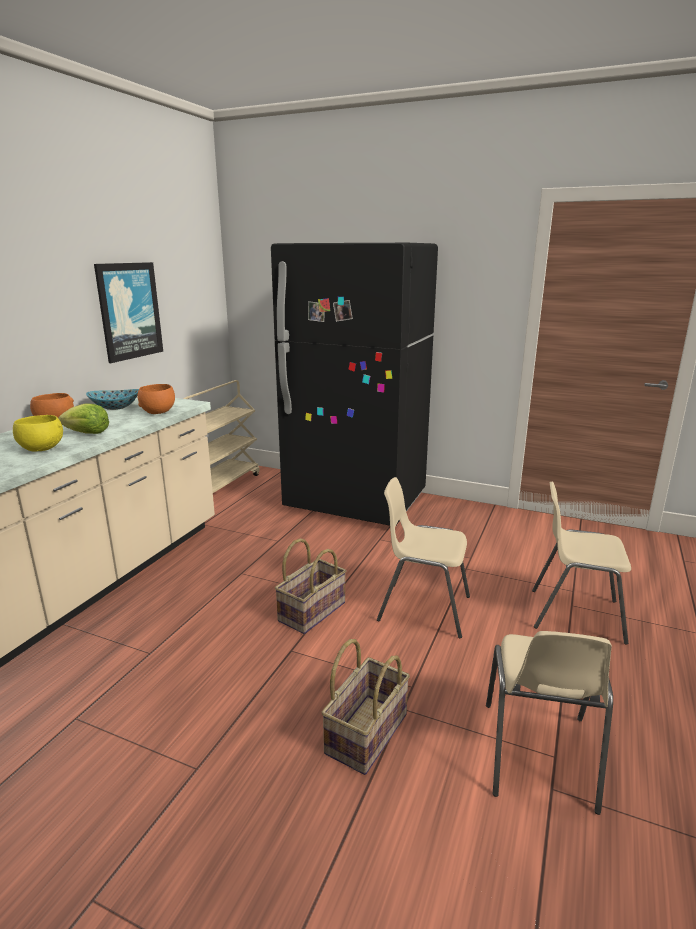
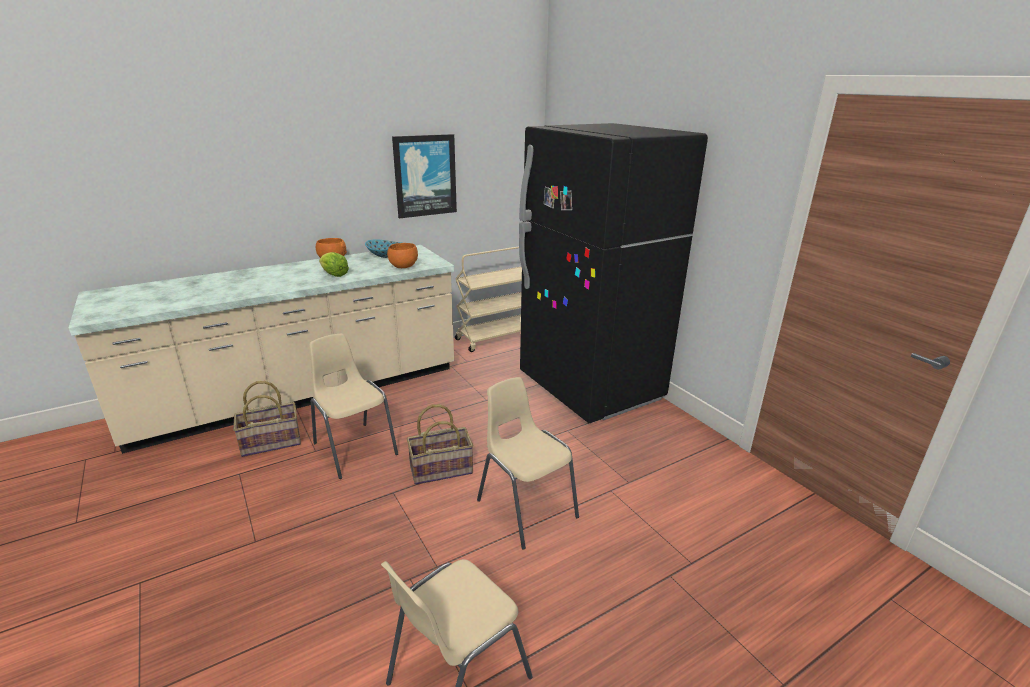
camera: 35 degrees right, 5 degrees up
yellow bowl [13,415,63,451] -> none
basket [321,639,410,775] -> basket moved to [233,381,301,457]
beige chair [532,482,631,645] -> beige chair moved to [309,334,398,479]

